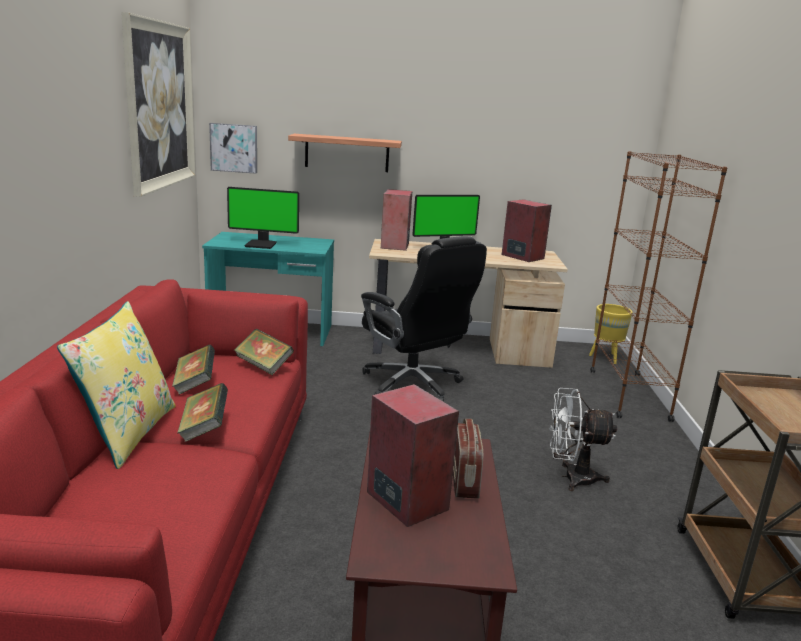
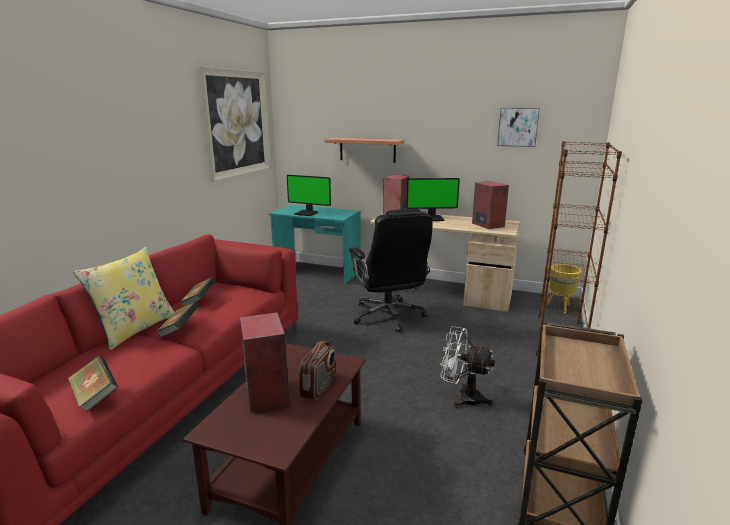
camera: 20 degrees right, 0 degrees up
picture [209,123,257,174] -> picture moved to [497,108,540,147]
book [235,329,294,375] -> book moved to [68,356,118,412]

